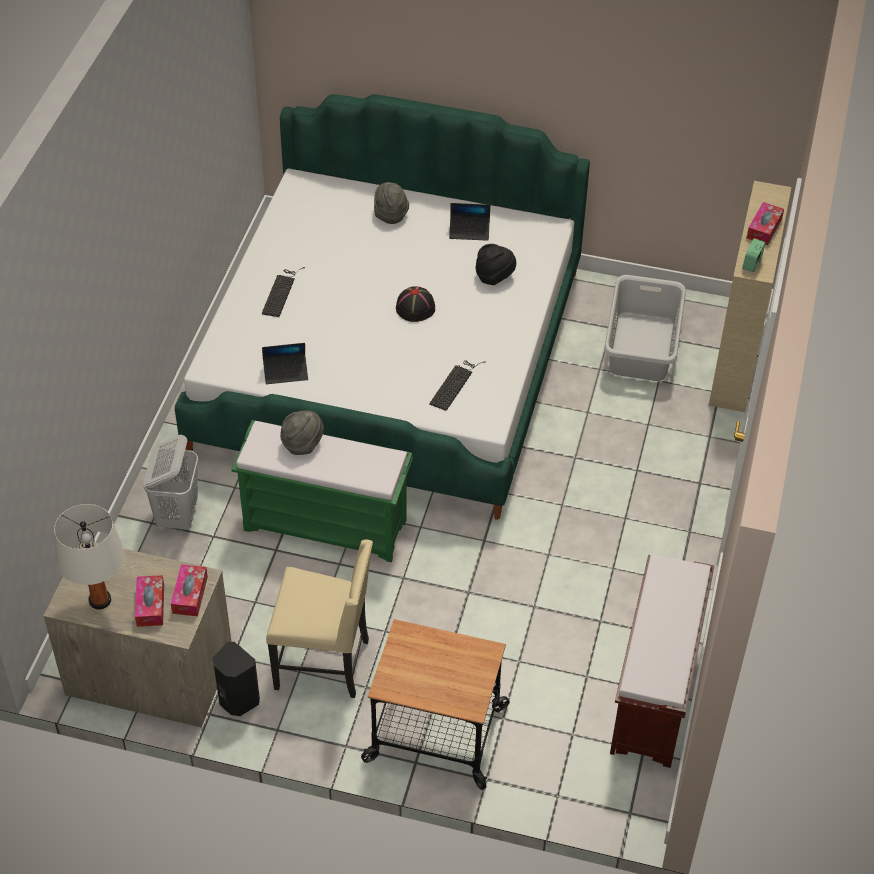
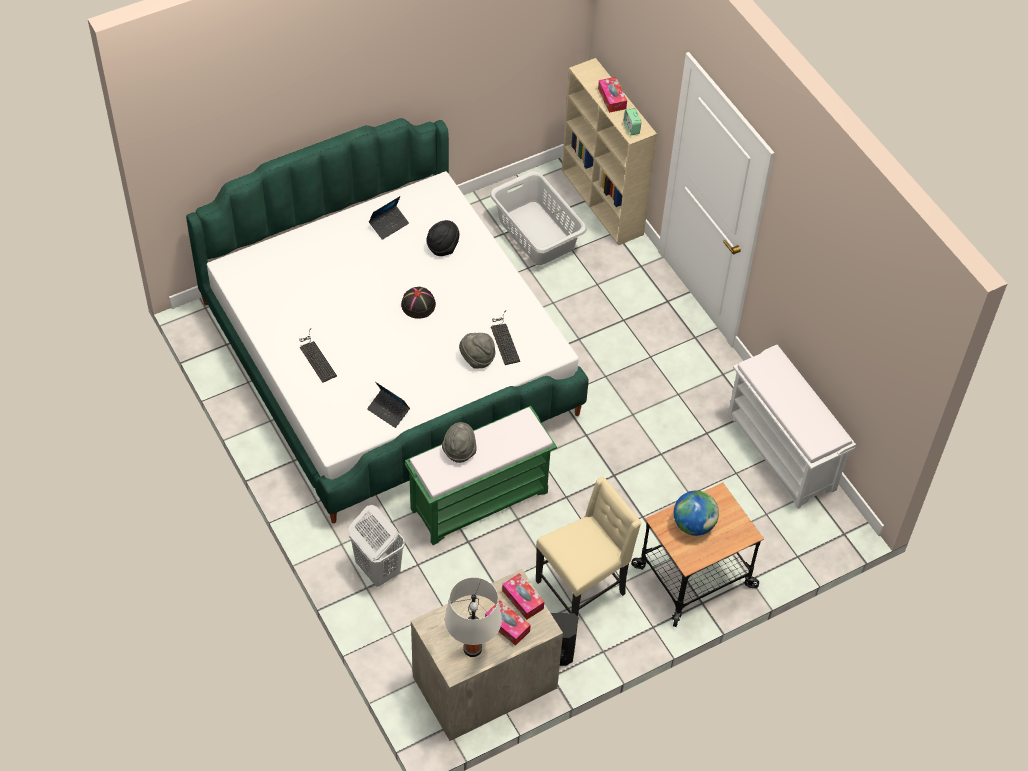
camera: 45 degrees left, 5 degrees up
laptop [262,343,308,384] -> laptop turned 90 degrees clockwise [367,382,410,428]
grey hat [374,182,409,224] -> grey hat moved to [459,333,495,368]
brown bench [610,554,714,768] -> white bench [727,345,856,509]
none -> globe [674,490,719,536]

